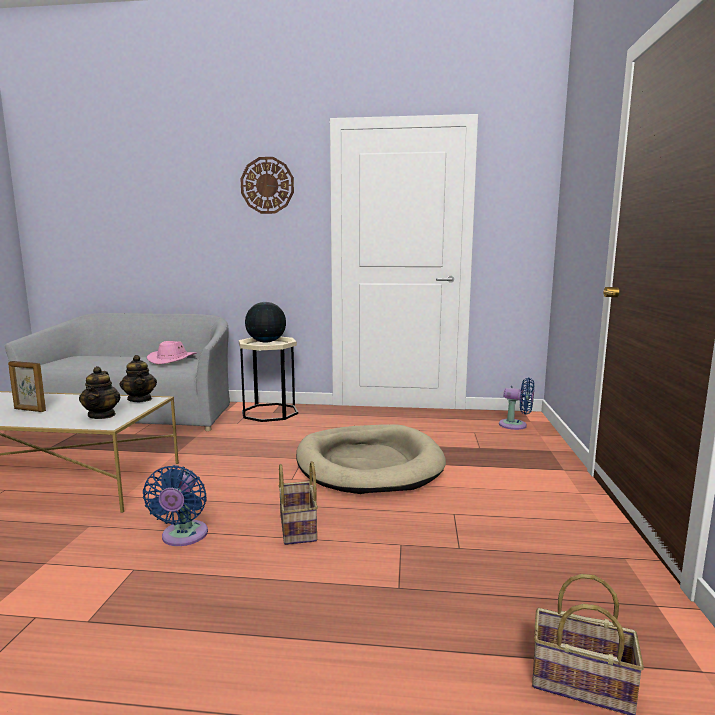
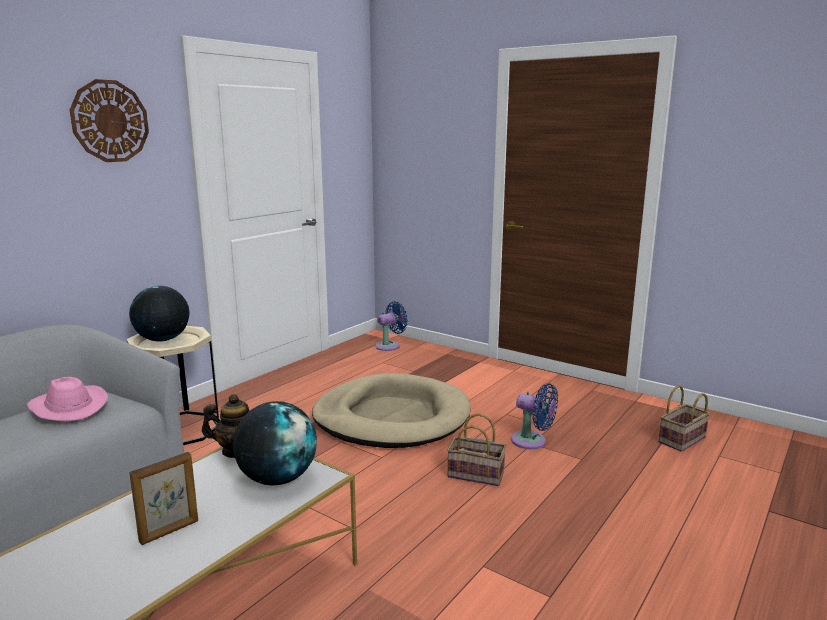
camera: 60 degrees left, 5 degrees up
teapot [79,366,121,419] -> globe [233,401,317,486]
blue fan [143,465,208,546] -> blue fan moved to [511,383,558,449]

